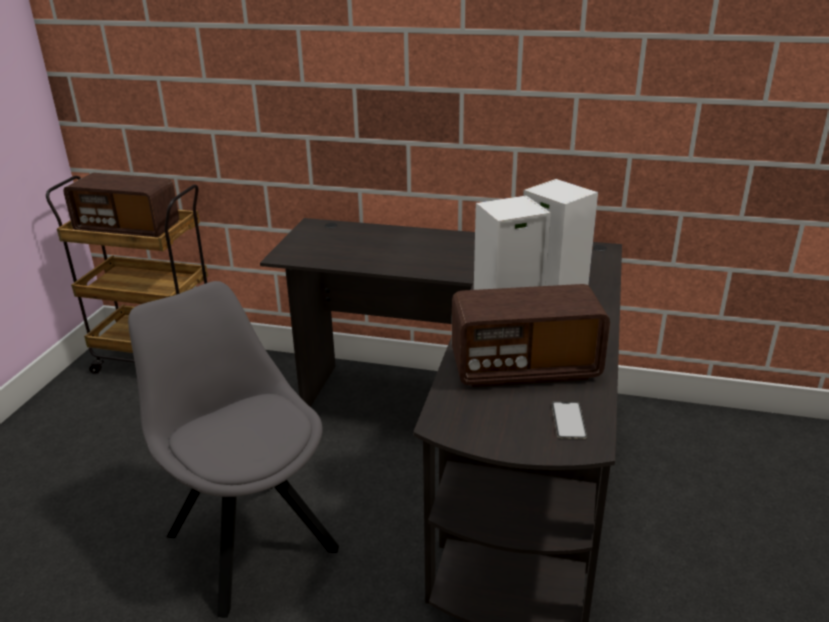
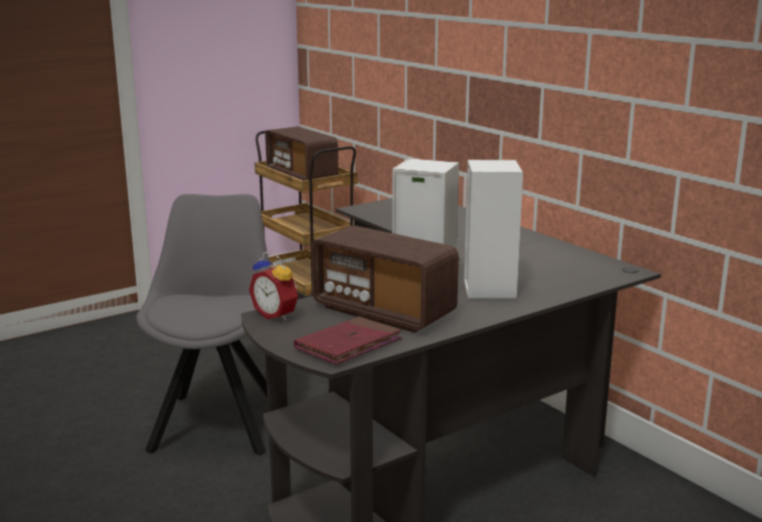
camera: 40 degrees right, 10 degrees down
phone [552,402,587,439] -> red book [294,316,401,364]
none -> alarm clock [249,252,298,321]

